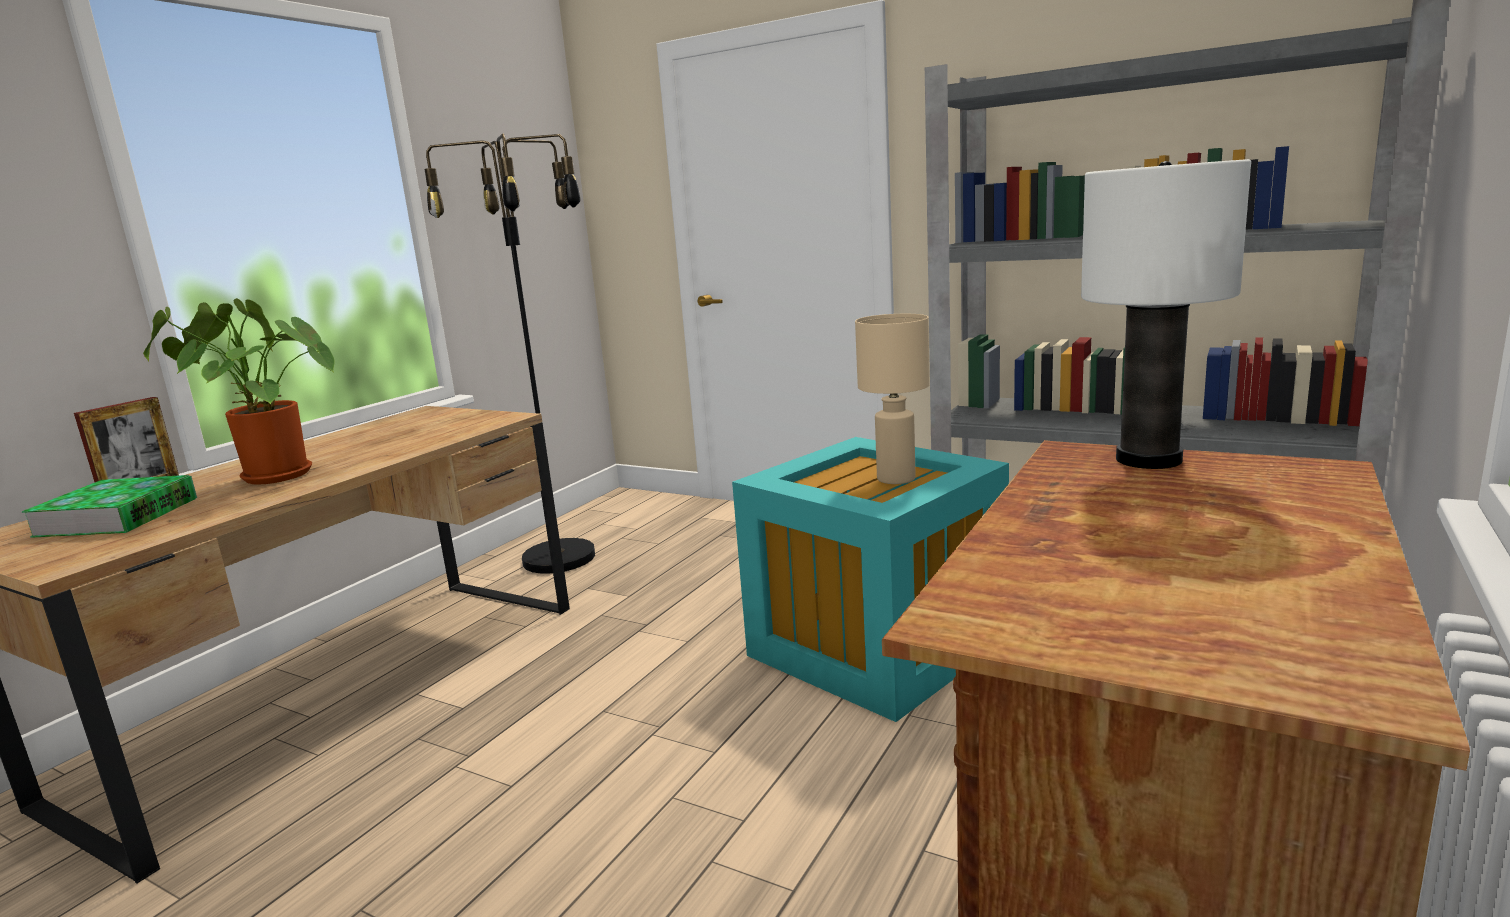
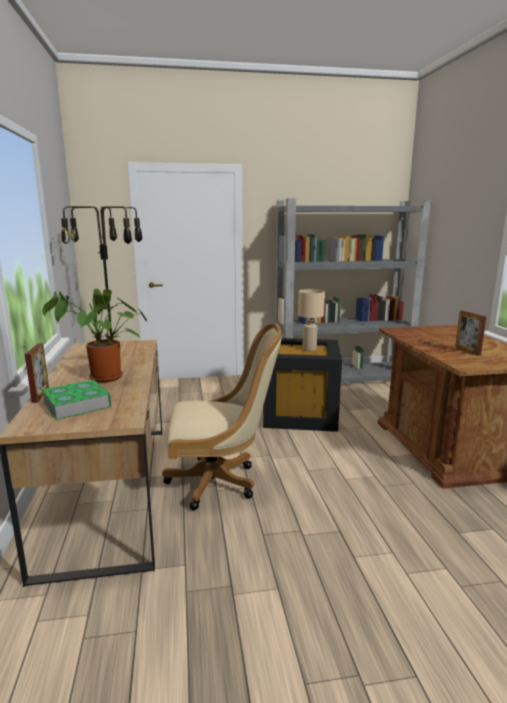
camera: 40 degrees left, 0 degrees up
turquoise storage box [732,437,1009,722] -> black storage box [263,338,342,432]
white table lamp [1081,159,1251,469] -> none
none -> beige office chair [162,323,281,510]
none -> picture frame [455,311,486,356]

